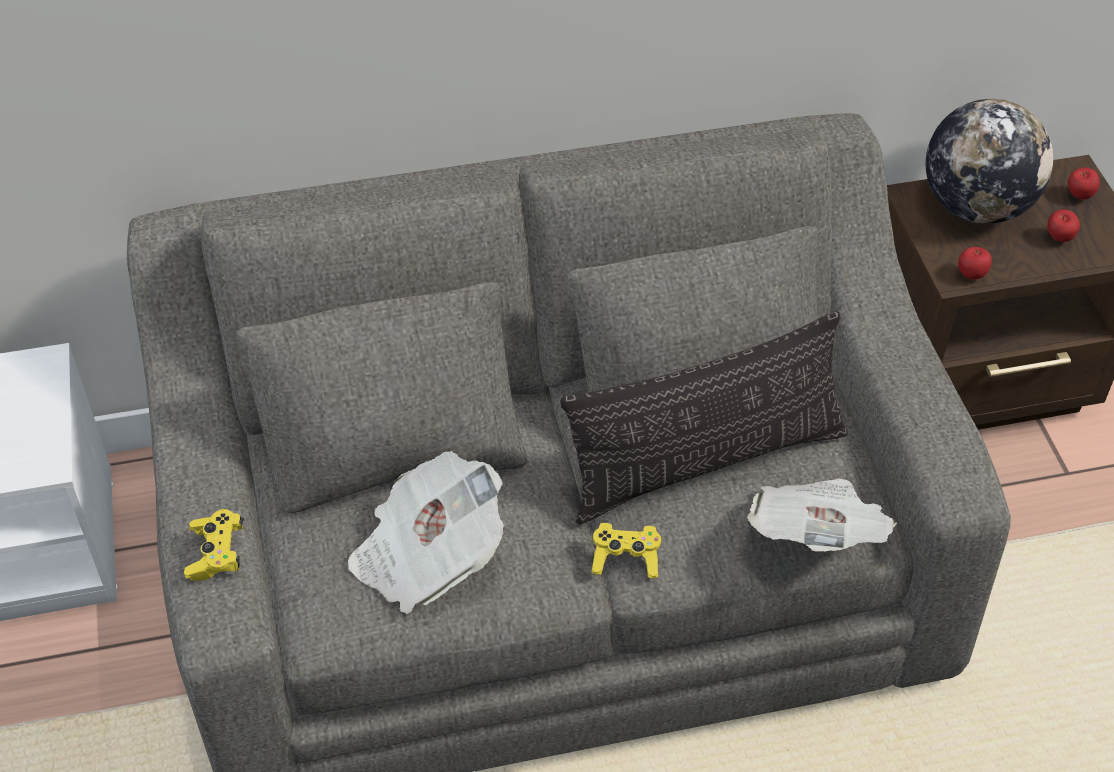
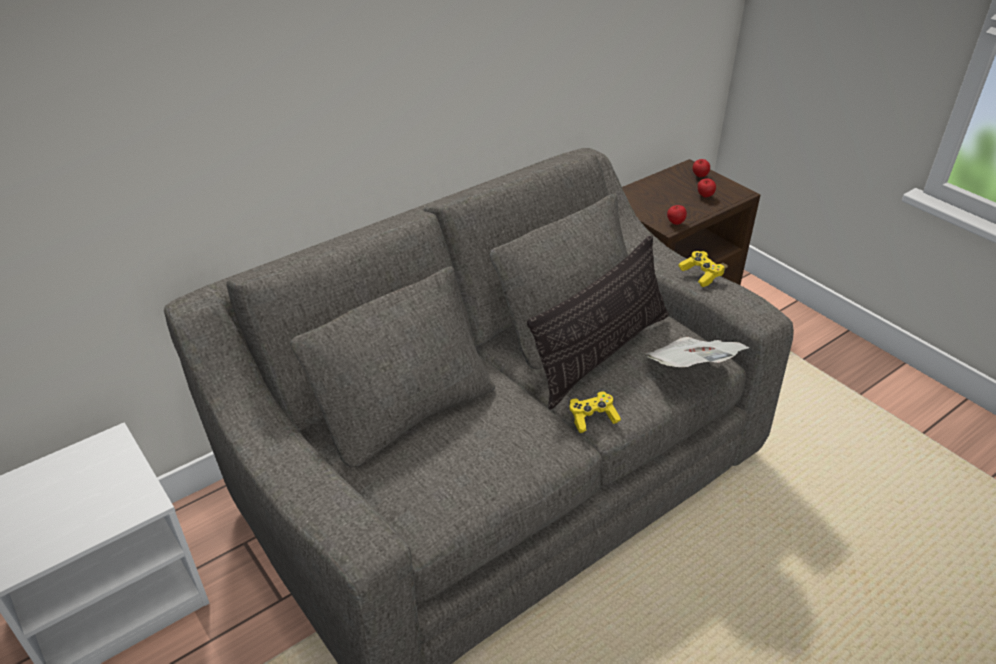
camera: 25 degrees left, 10 degrees down
yellow game controller [184,509,244,581] -> yellow game controller moved to [679,251,725,287]
newspaper [348,451,504,614] -> none
globe [926,99,1053,224] -> none

